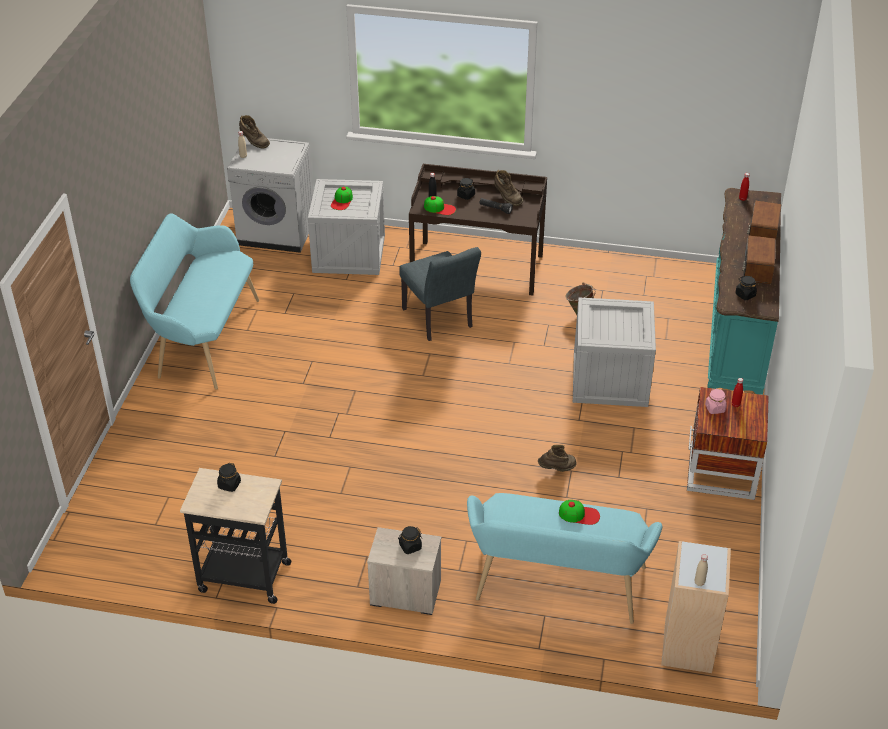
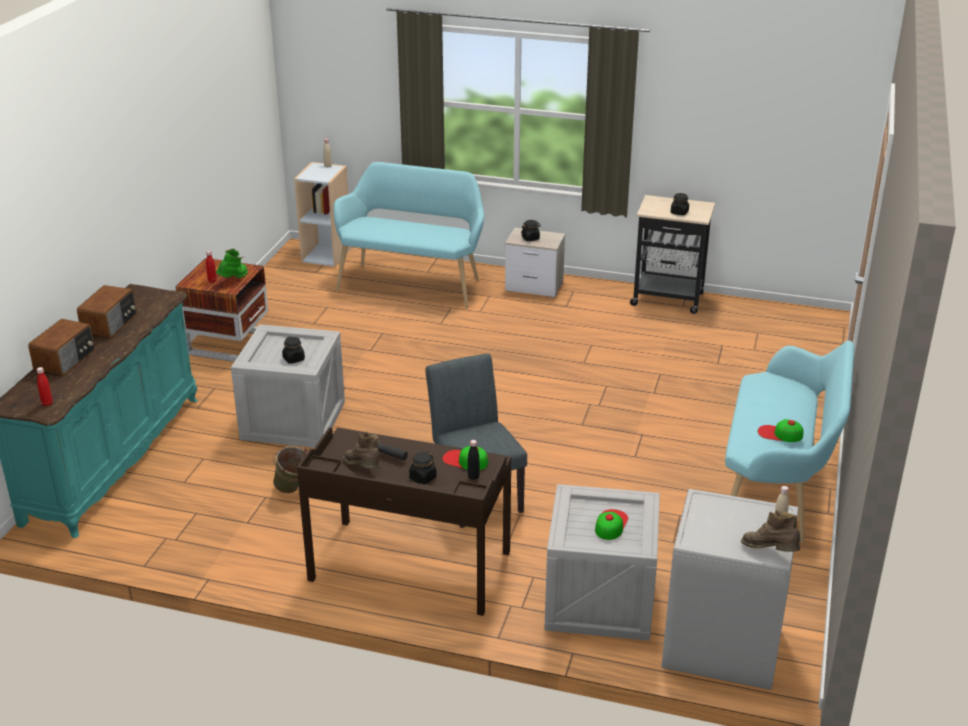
camera: 175 degrees left, 10 degrees down
brown boot [538,445,577,472] -> none
cap [559,500,600,525] -> cap moved to [758,419,803,442]
pink jar [705,388,727,414] -> green boot [216,249,248,278]
black jar [735,276,757,300] -> black jar moved to [282,336,305,364]

